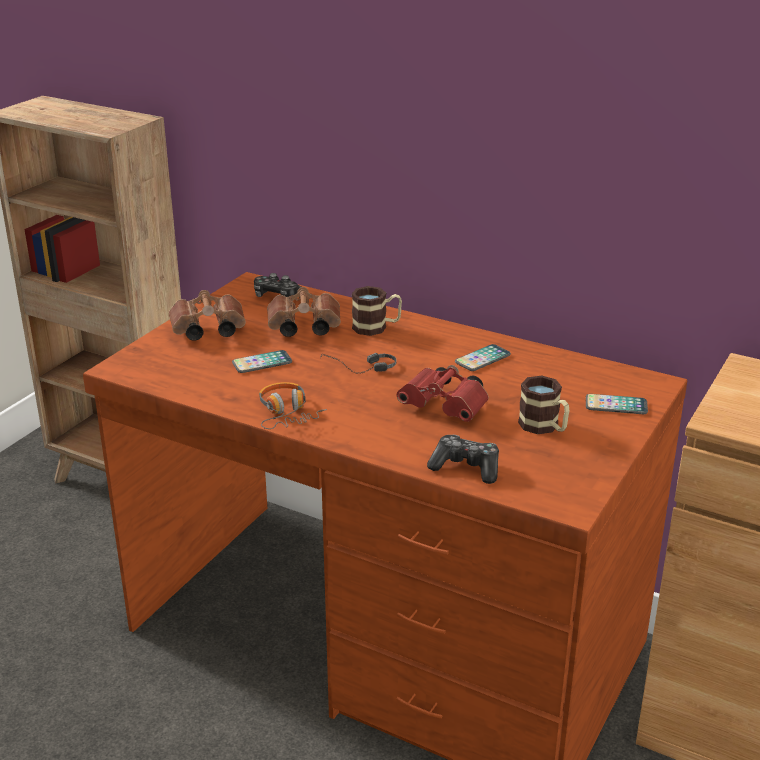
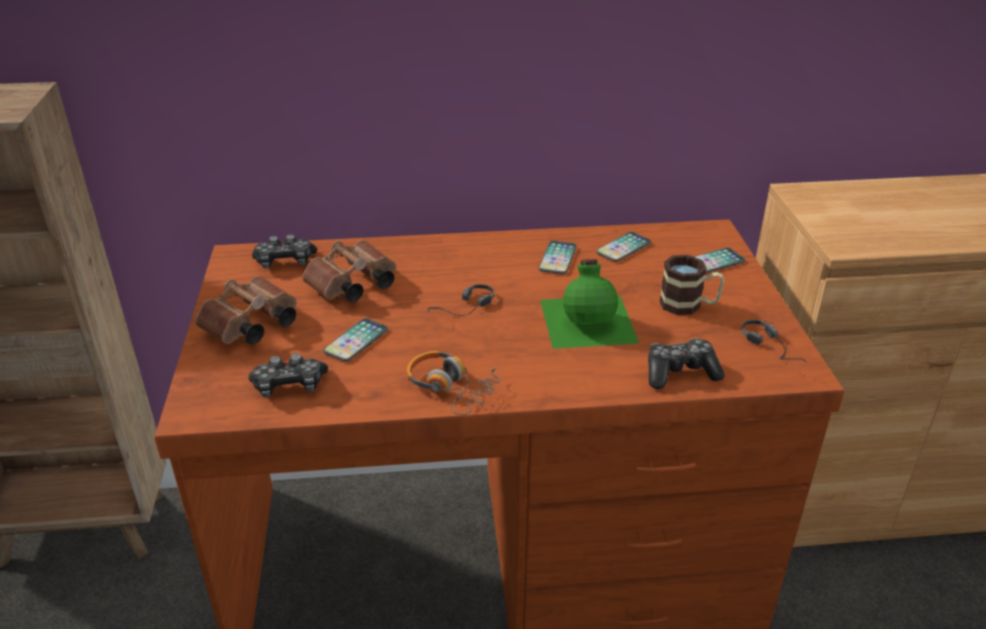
camera: 35 degrees left, 5 degrees up
mug [352,286,402,336] -> none
red binoculars [396,365,489,422] -> green bottle [540,259,639,349]
none -> game controller [248,353,328,398]
none -> phone [596,232,651,262]
none -> headphones [741,320,808,363]

